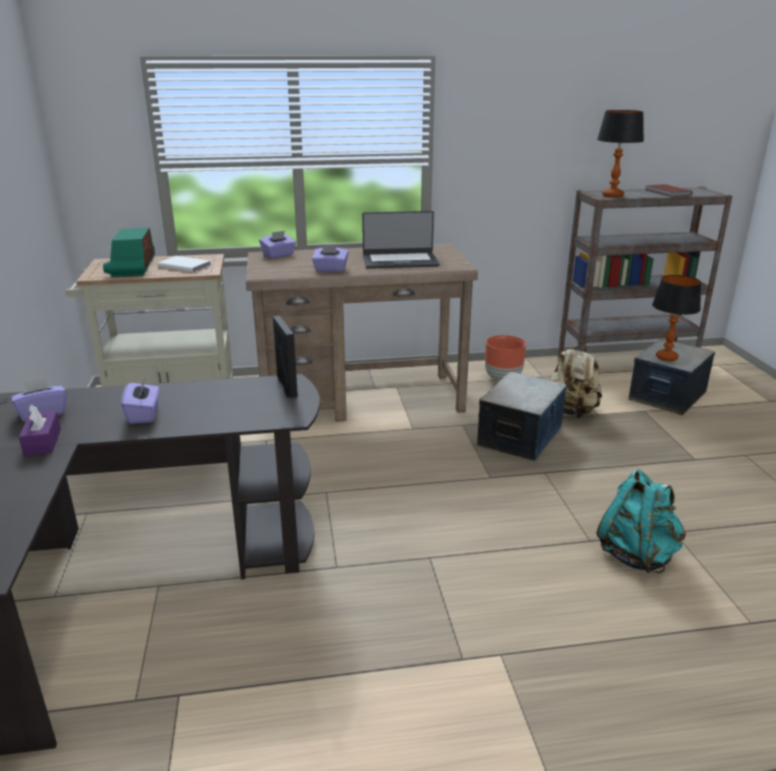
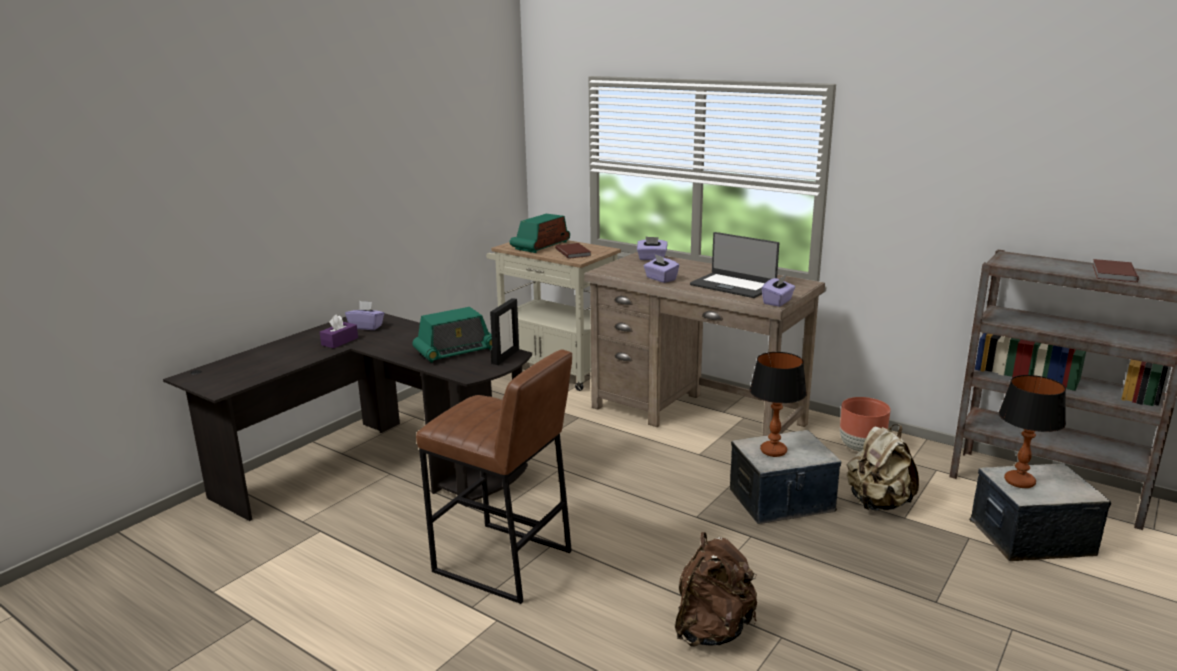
camera: 45 degrees right, 5 degrees down
purple tissue box [121,377,159,424] -> purple tissue box moved to [762,275,795,307]
white book [157,256,212,273] -> brown book [555,243,591,259]
turquoise backpack [596,469,686,573] -> brown backpack [675,532,757,647]
table lamp [597,110,644,198] -> table lamp moved to [750,352,807,457]
none -> radio [412,307,492,363]
none -> brown stool [416,349,572,604]

